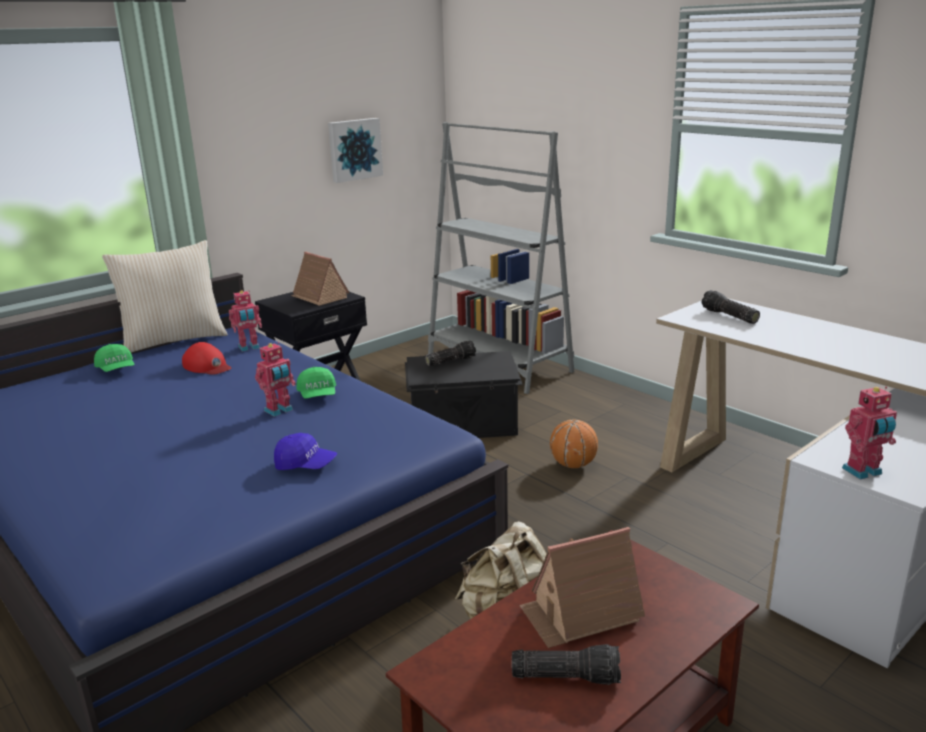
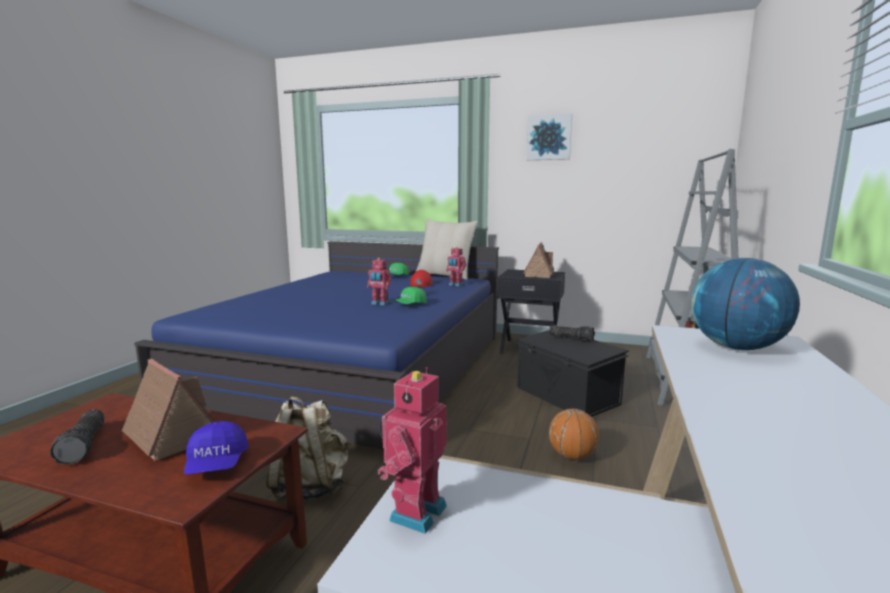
camera: 60 degrees right, 10 degrees down
blue cap [274,433,337,470] -> blue cap moved to [184,421,249,474]
picture [328,118,383,183] -> picture moved to [526,114,572,160]
flashlight [702,290,760,324] -> globe [691,258,800,350]
toy robot [842,387,897,480] -> toy robot turned 75 degrees clockwise [377,367,447,534]

